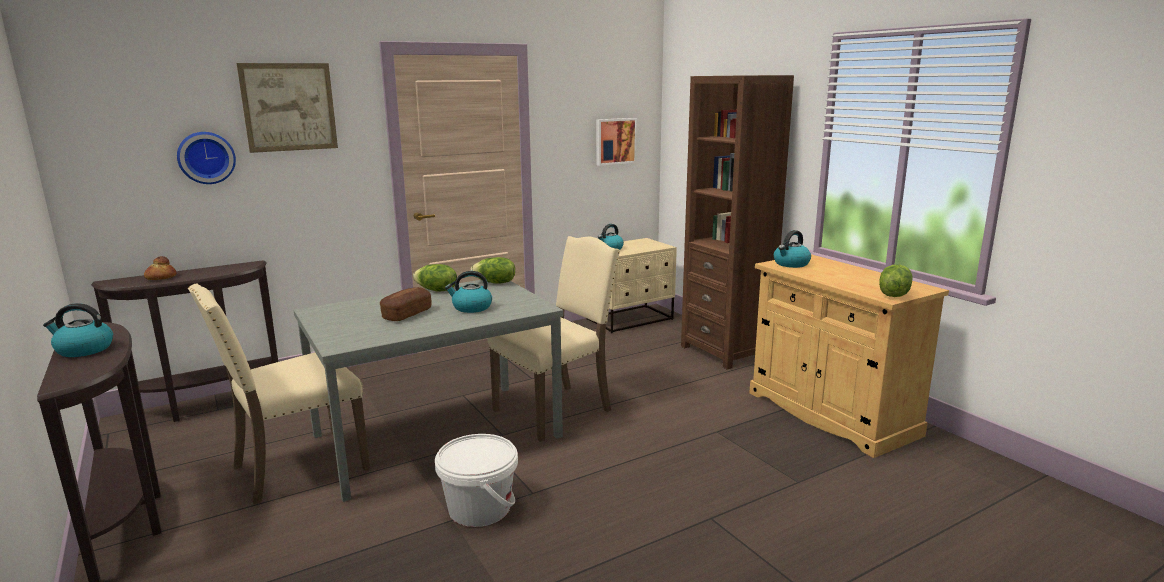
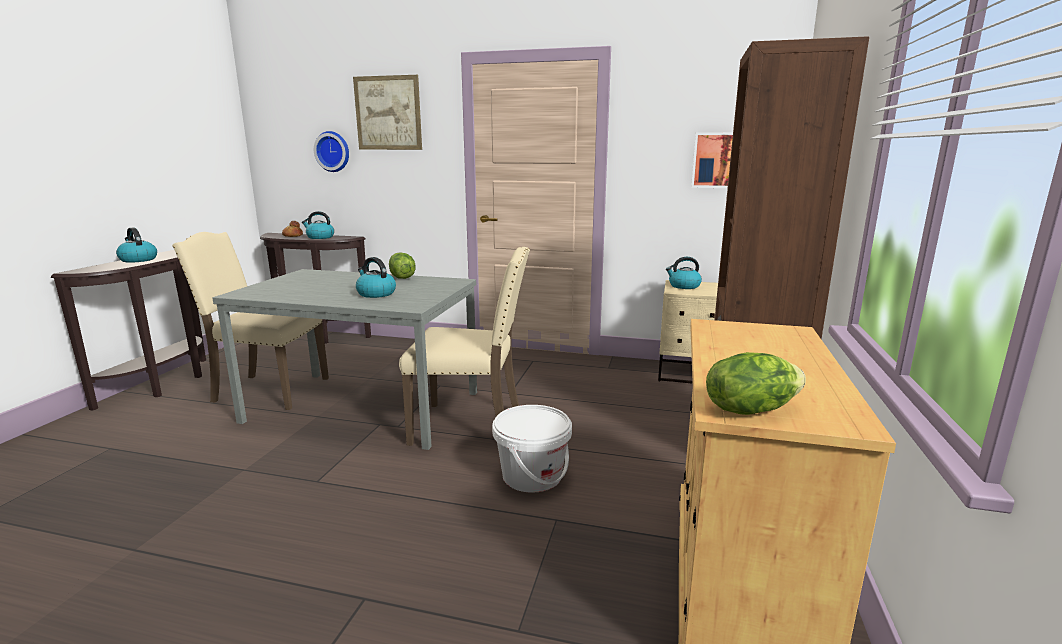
camera: 45 degrees right, 0 degrees up
bread [380,287,432,321] -> none
white bucket [435,434,518,527] -> white bucket moved to [492,405,572,493]
lettuce [471,257,515,284] -> none
kettle [774,230,811,268] -> kettle moved to [302,211,334,239]

